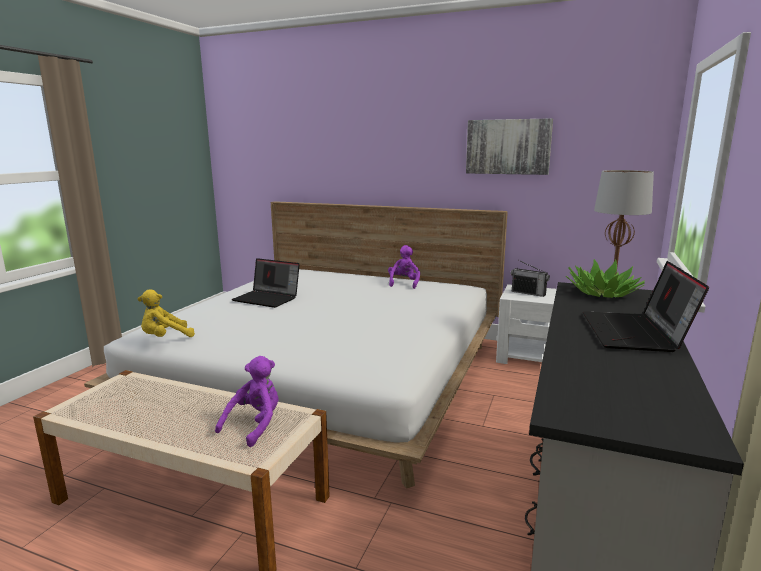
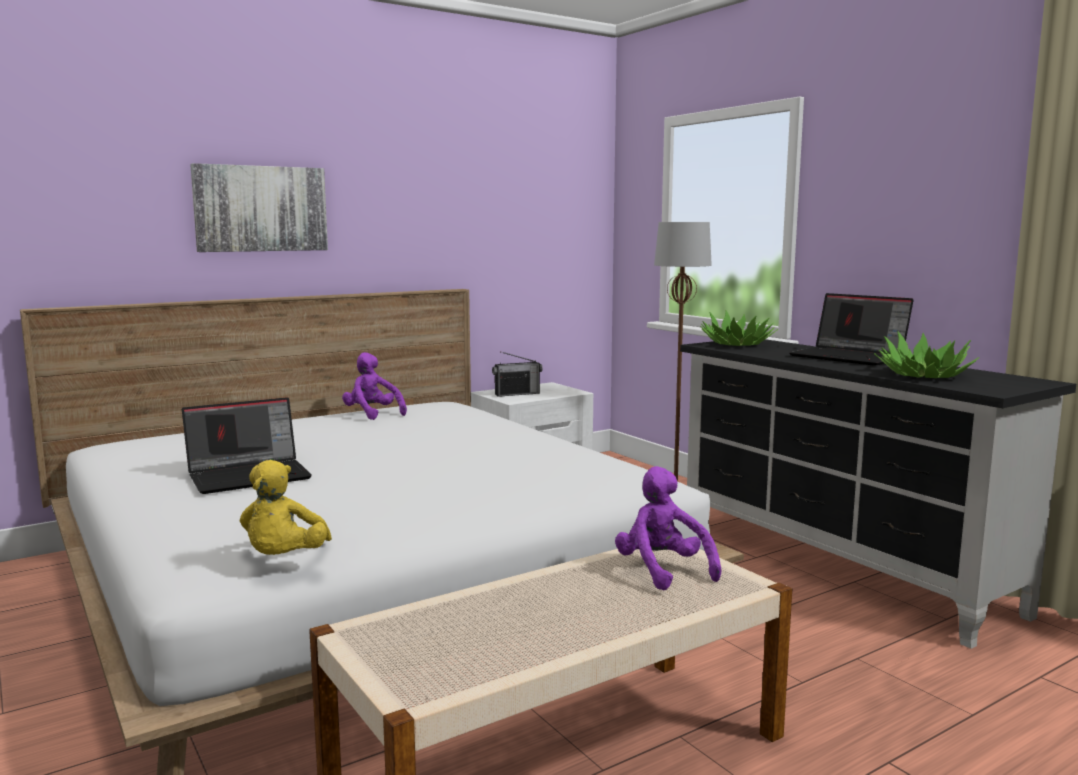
camera: 55 degrees left, 5 degrees down
picture [466,118,553,175] -> picture moved to [190,163,328,252]
none -> potted plant [874,331,979,378]

